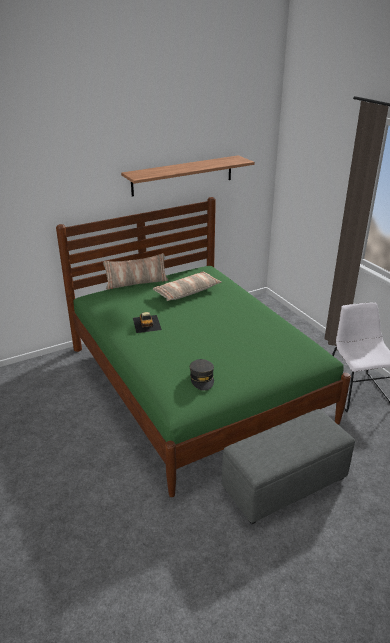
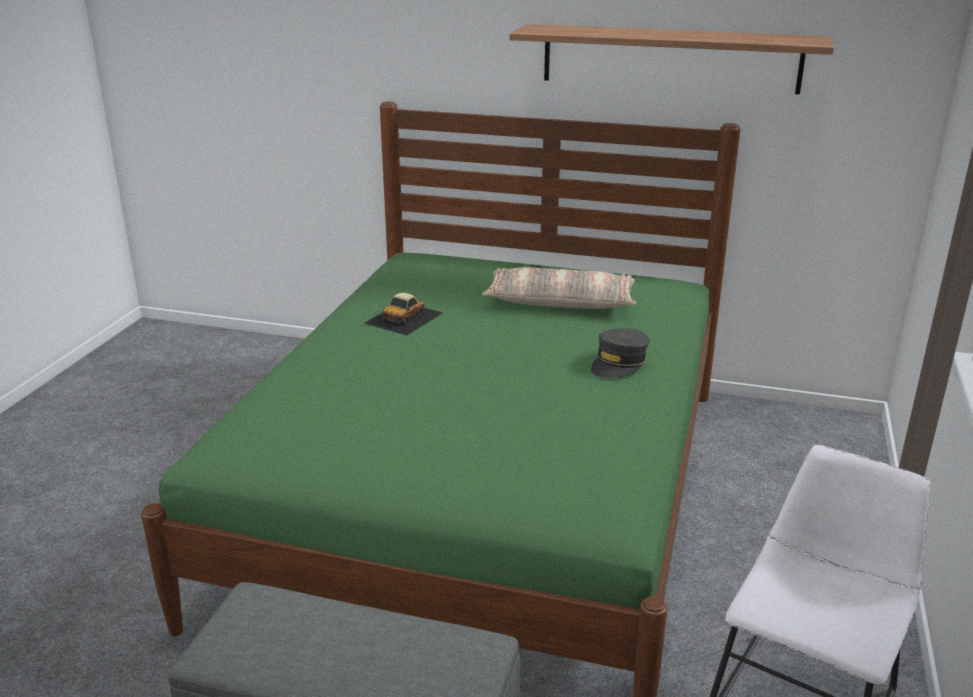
camera: 45 degrees right, 5 degrees down
pillow [103,253,168,290] -> none
grey cap [190,359,214,391] -> grey cap moved to [591,328,649,378]

